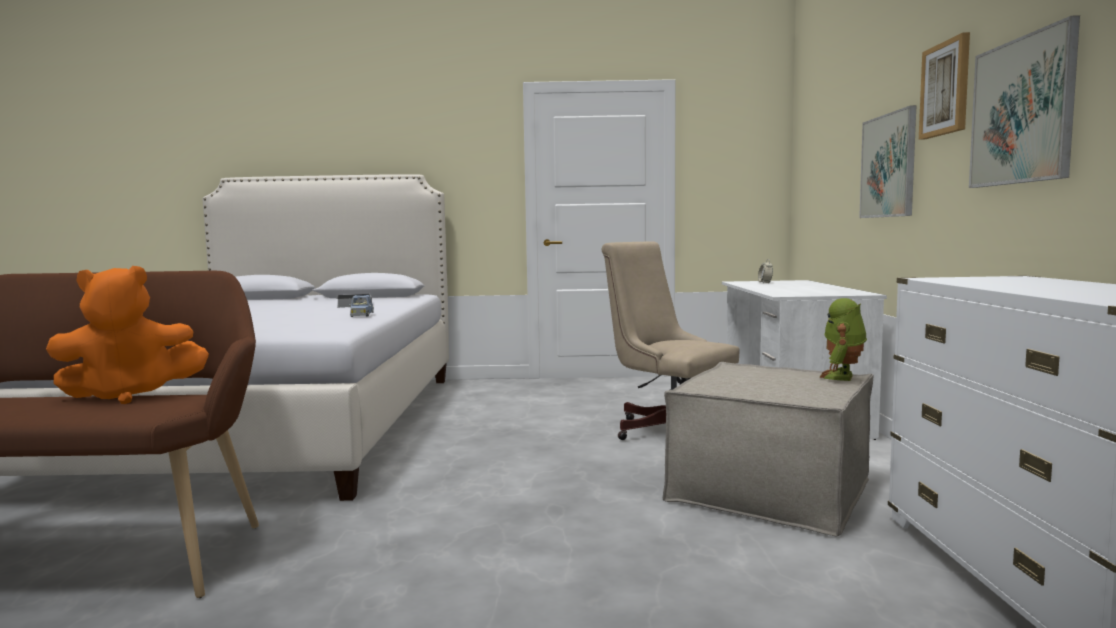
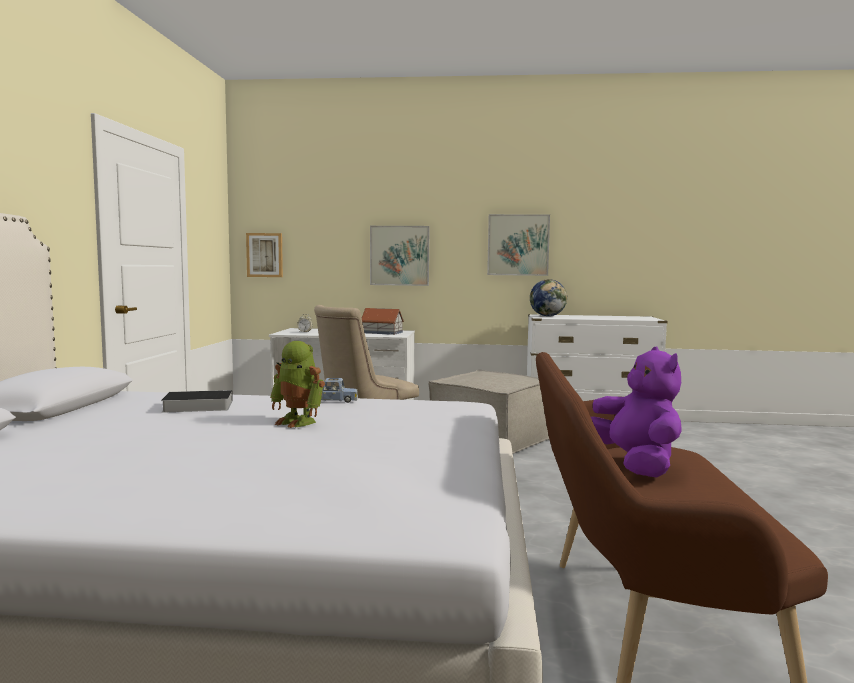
camera: 85 degrees left, 0 degrees up
orange plush toy [46,266,209,404] -> purple plush toy [591,347,682,477]
toy robot [819,298,867,381] -> toy robot moved to [270,341,325,428]
picture [919,32,970,140] -> picture moved to [246,233,283,277]
none -> toy house [362,308,404,335]
none -> globe [530,279,568,316]

